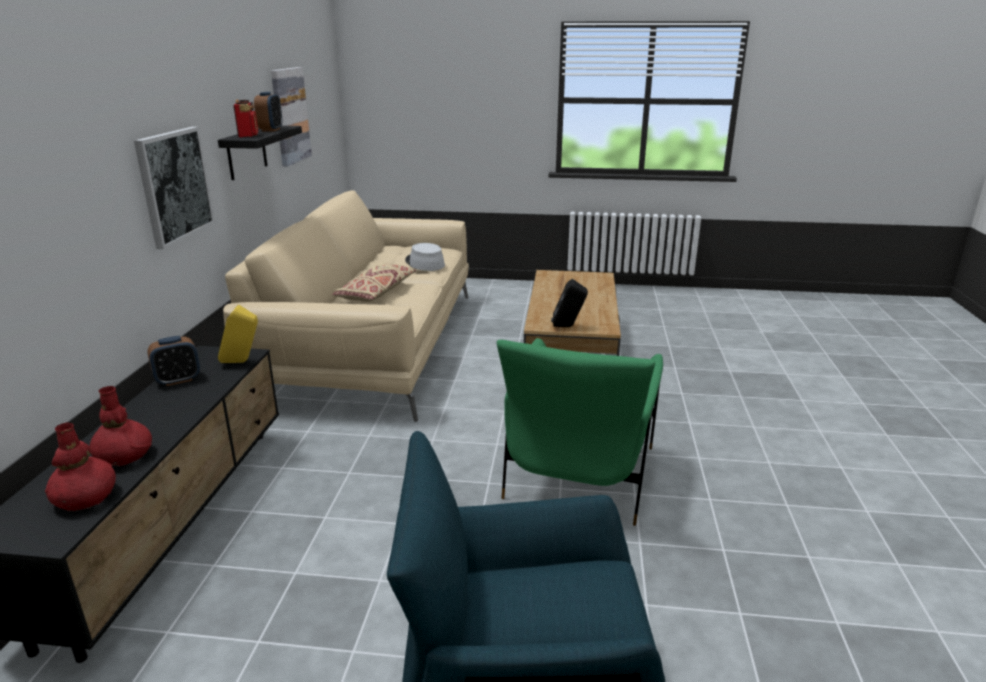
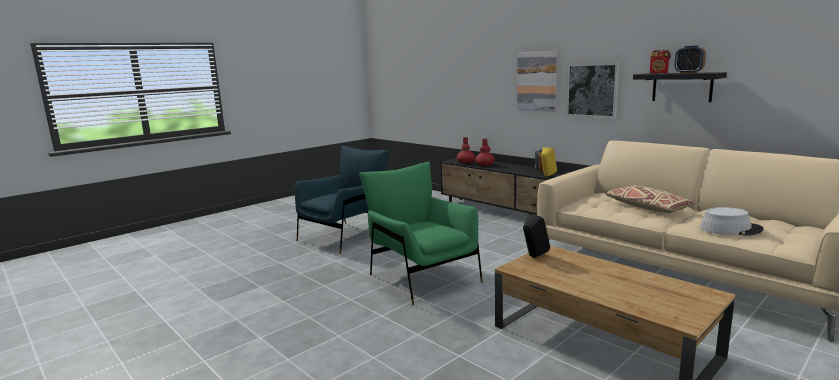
camera: 130 degrees right, 10 degrees down
picture [271,67,312,167] -> picture moved to [517,51,557,112]

